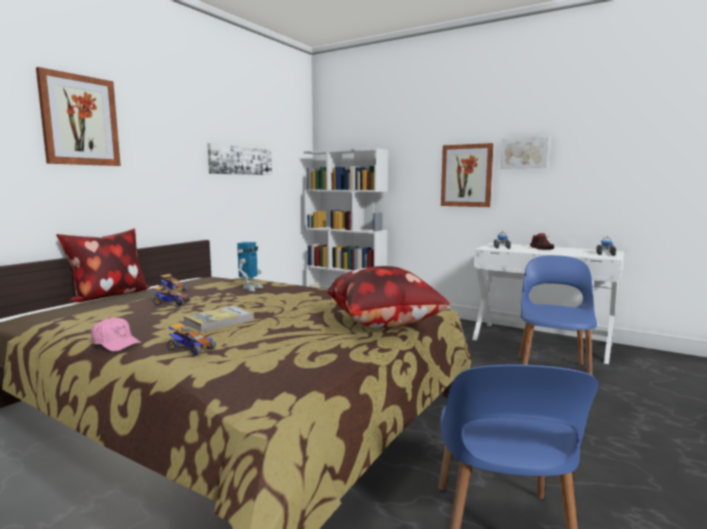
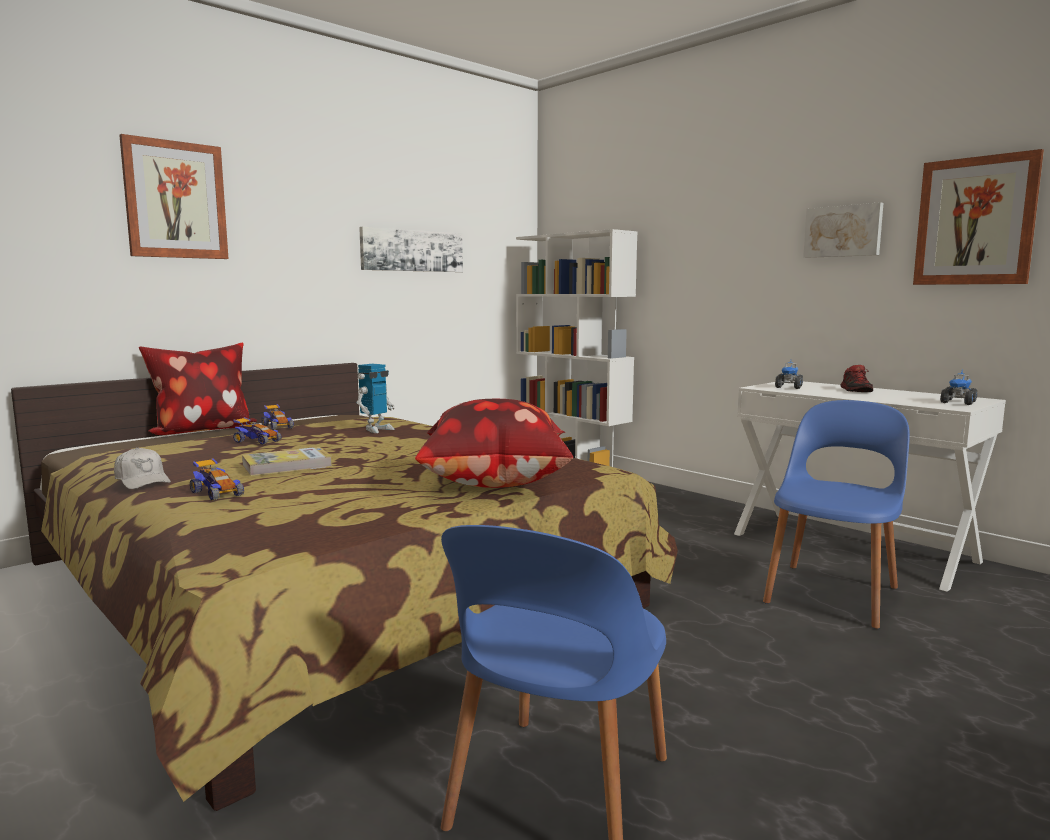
camera: 15 degrees right, 0 degrees up
pink cap [91,317,142,352] -> white cap [114,447,171,489]
picture [441,143,494,207] -> picture moved to [913,149,1044,285]

